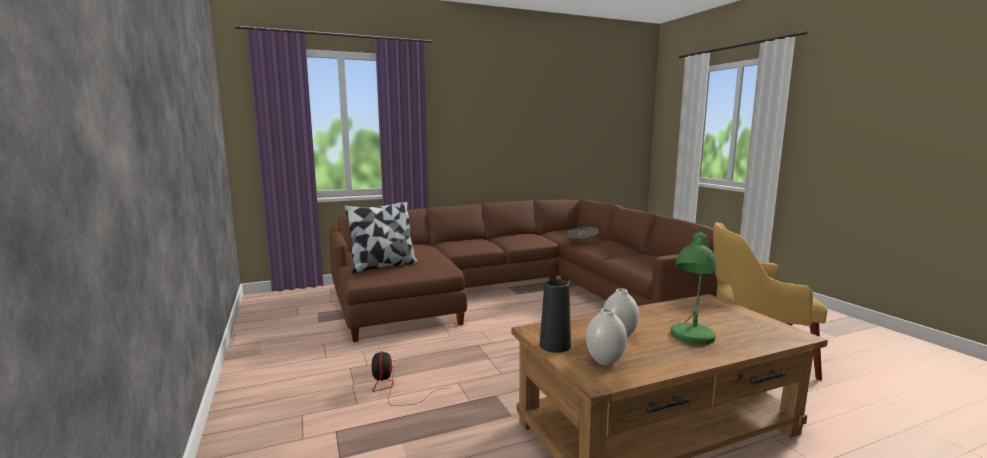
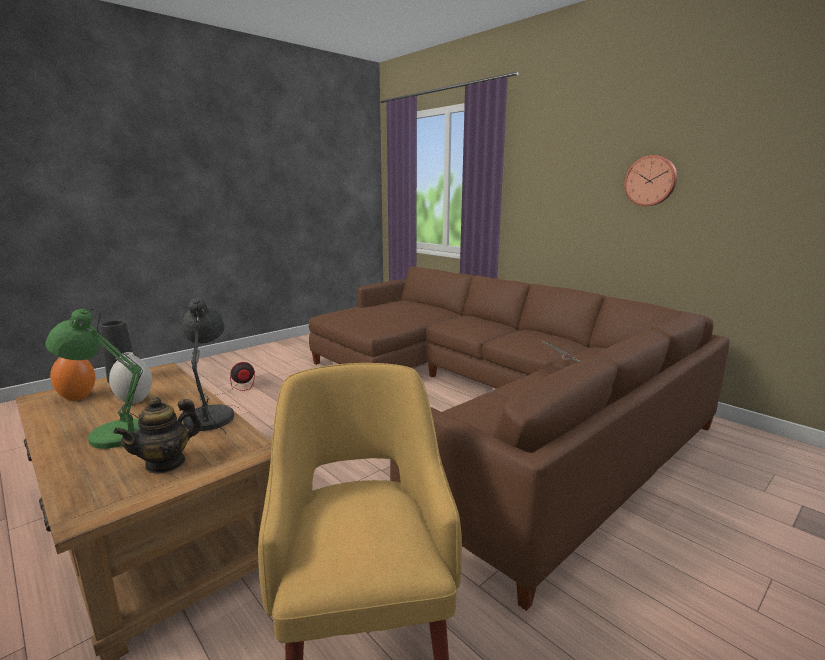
camera: 70 degrees right, 5 degrees up
pillow [343,201,418,273] -> none
white vase [586,308,627,365] -> orange vase [50,357,95,401]
none -> teapot [113,397,202,474]
none -> grey table lamp [182,298,234,434]
none -> wall clock [624,155,677,206]

